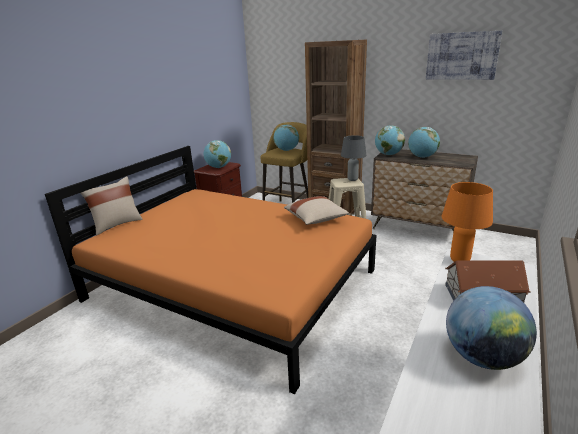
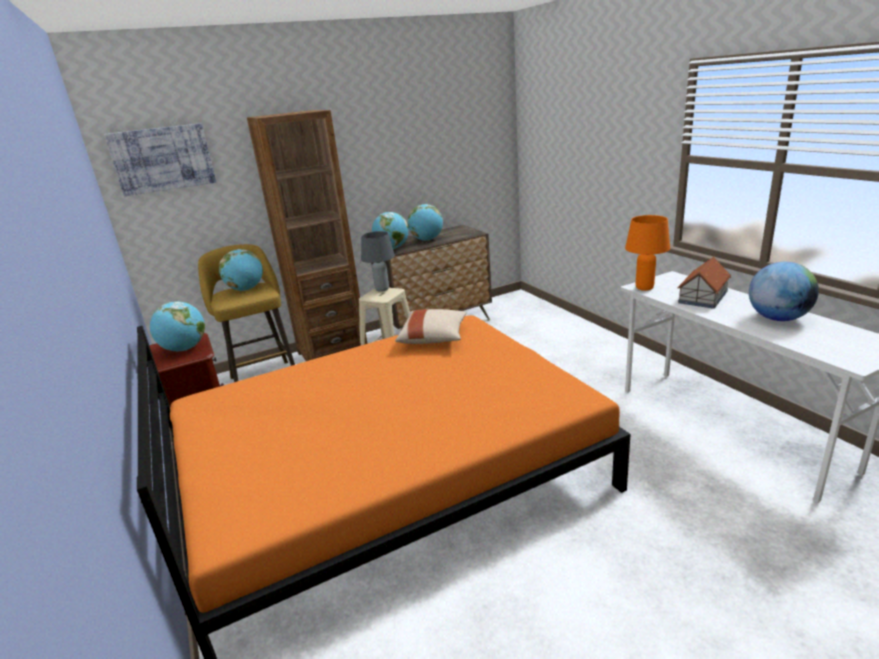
camera: 55 degrees left, 0 degrees up
beige pillow [80,176,142,235] -> none
picture [426,31,502,80] -> picture moved to [104,123,216,196]

